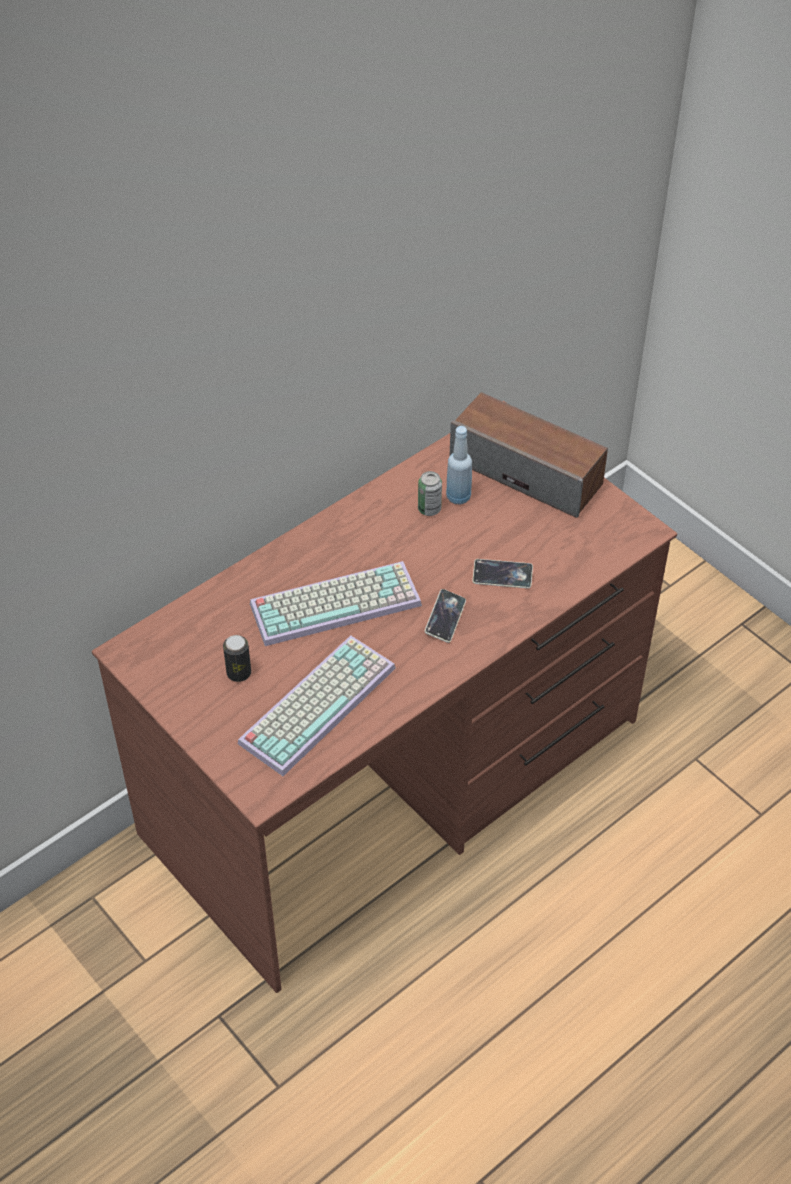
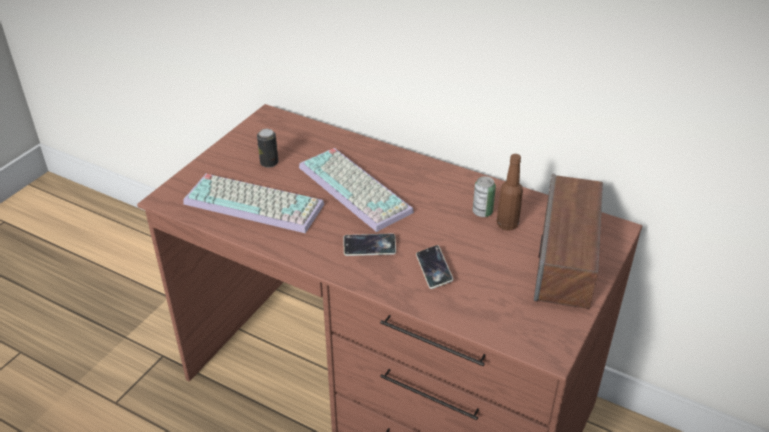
camera: 70 degrees right, 10 degrees down
blue bottle [446,426,472,504] -> brown bottle [496,154,523,230]

